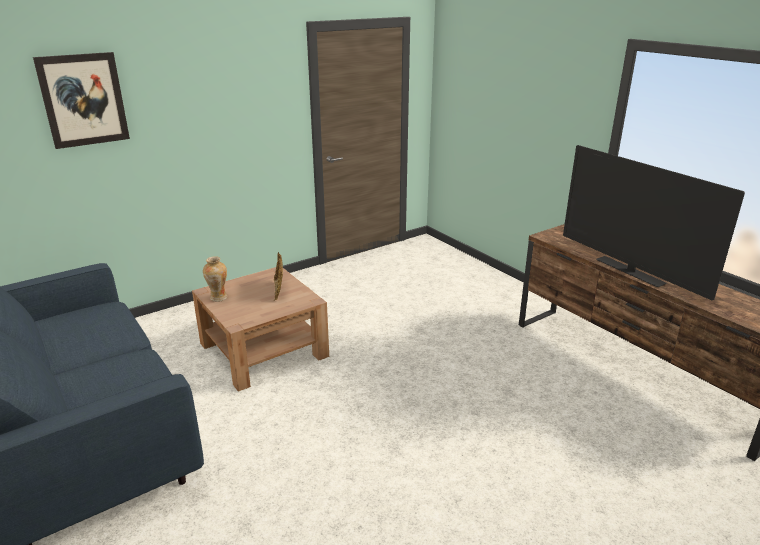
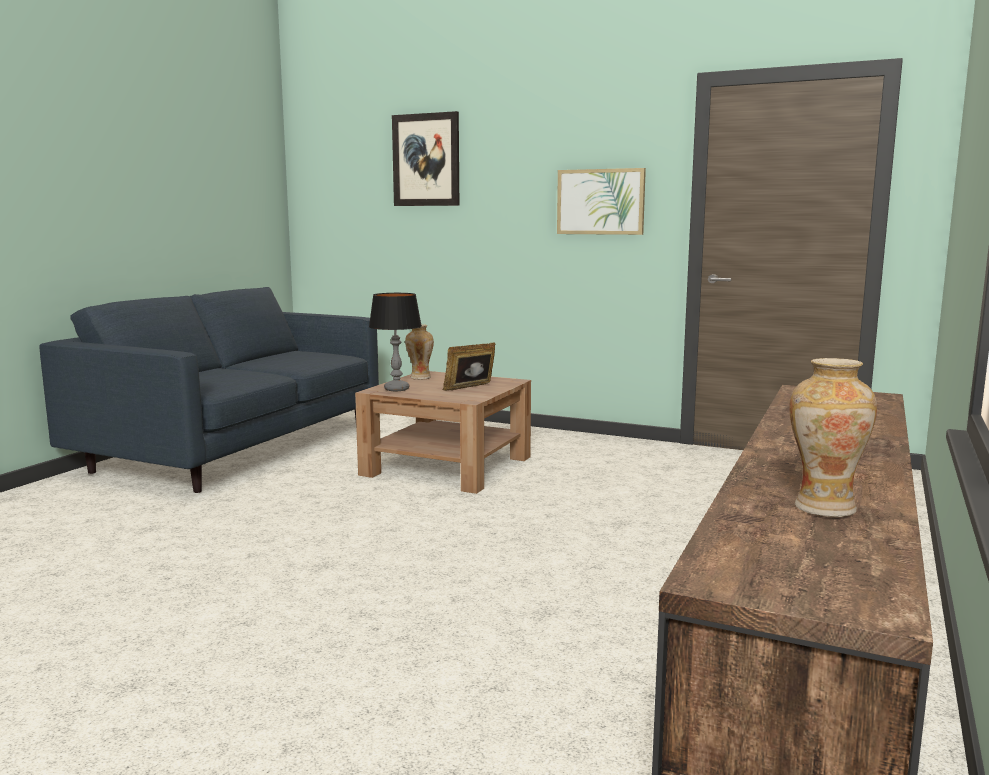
camera: 60 degrees right, 15 degrees down
television [563,145,745,300] -> none
none -> table lamp [369,293,422,391]
none -> picture [557,168,646,235]
none -> vase [789,358,877,517]

